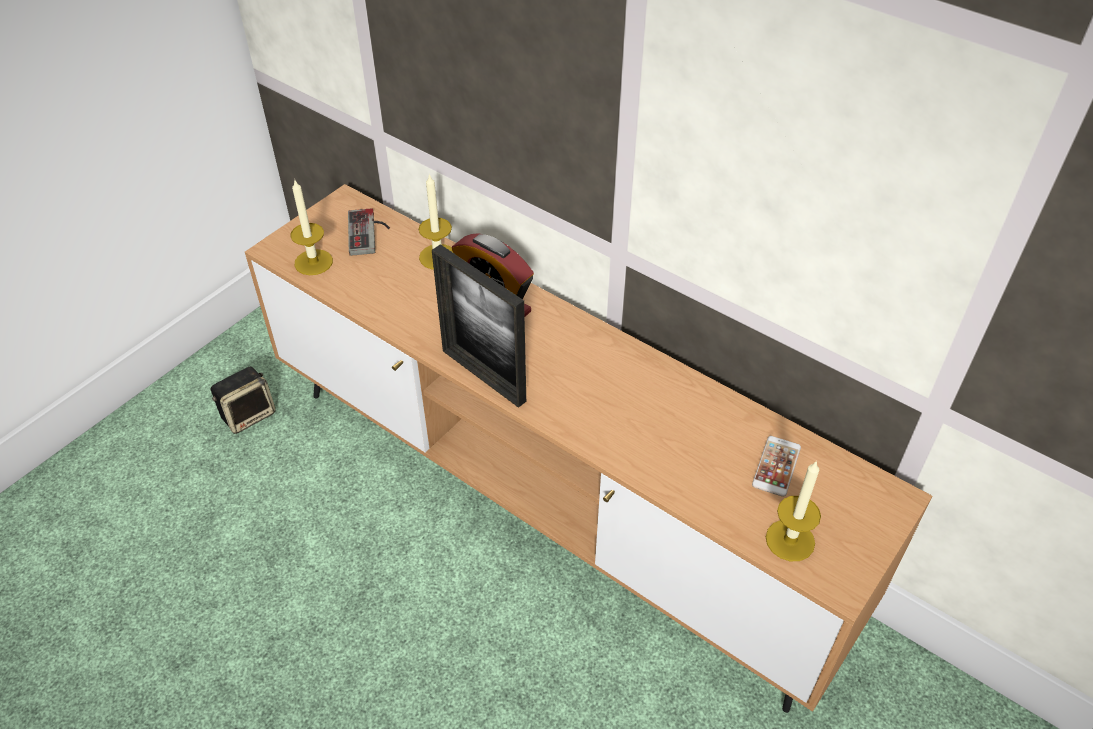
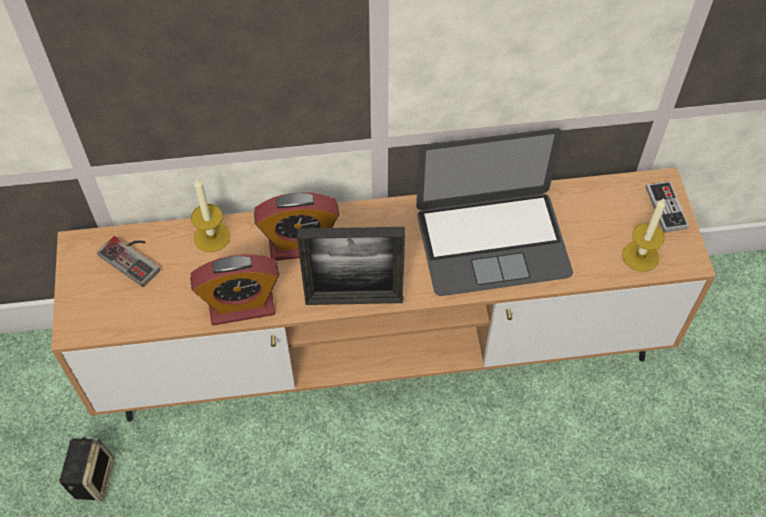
camera: 45 degrees left, 10 degrees up
candle [290,180,333,275] -> none
phone [752,436,801,497] -> none
none -> alarm clock [190,255,279,325]
none -> laptop [416,128,573,296]
none -> game controller [646,181,689,232]

